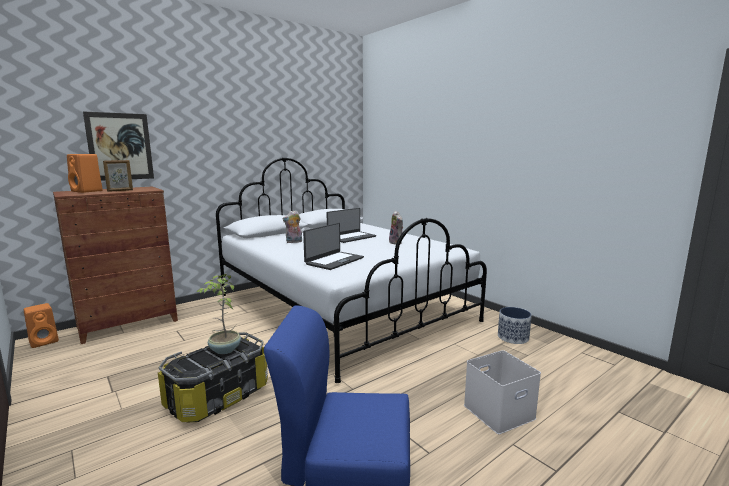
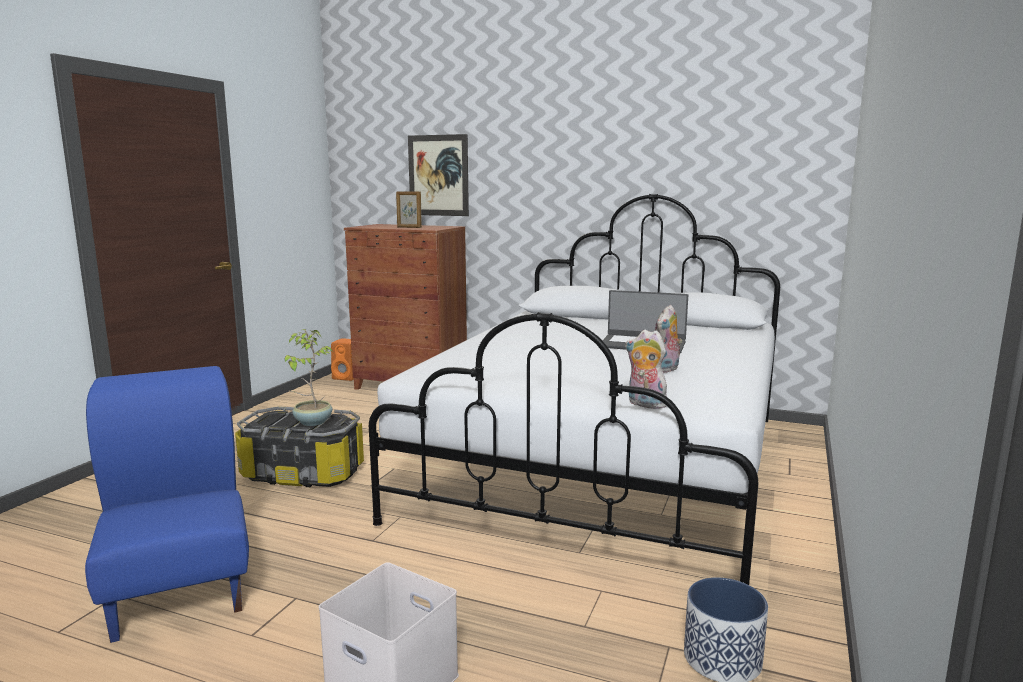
camera: 60 degrees right, 0 degrees up
orange speaker [67,154,103,193] -> none
plush toy [282,210,302,243] -> plush toy moved to [625,329,667,409]
laptop [303,223,364,270] -> none

